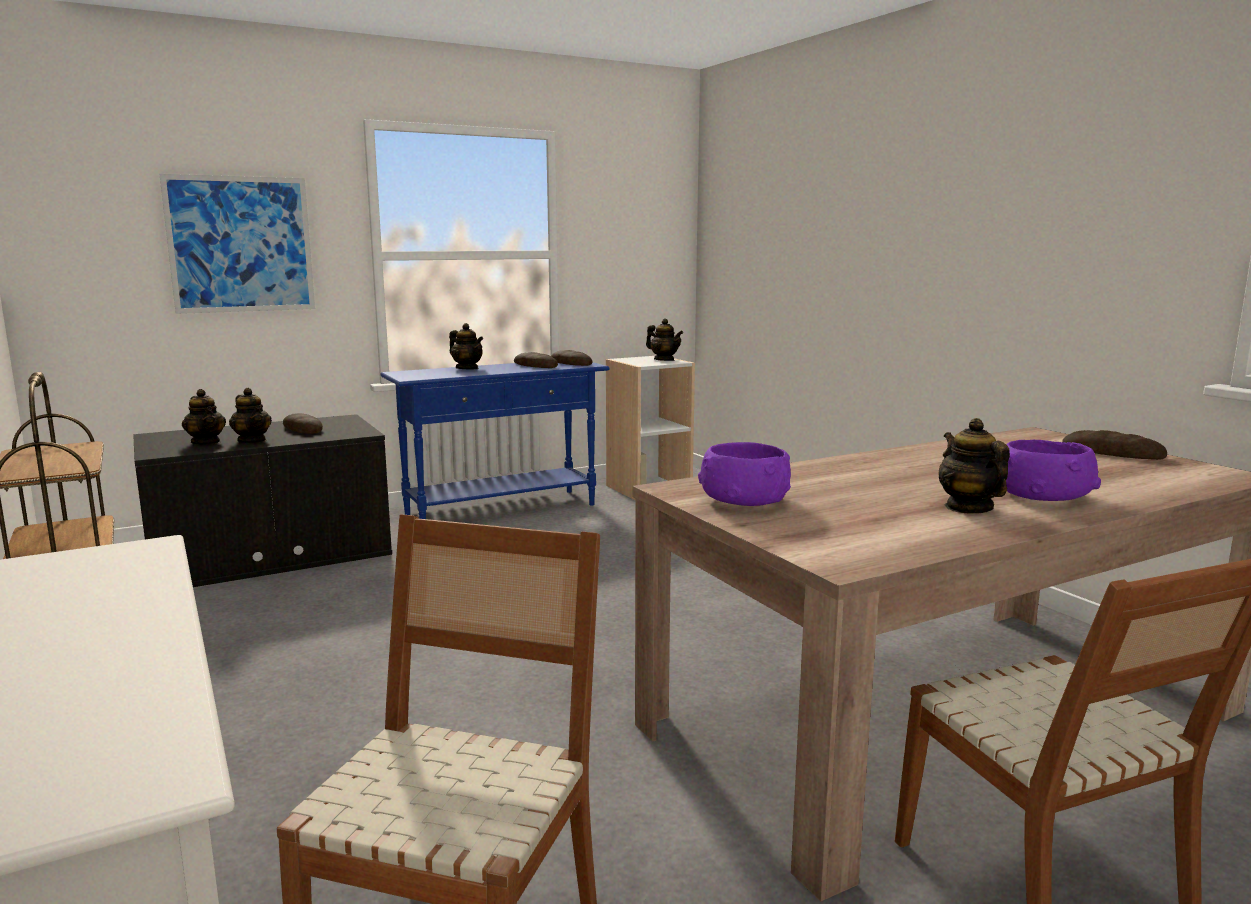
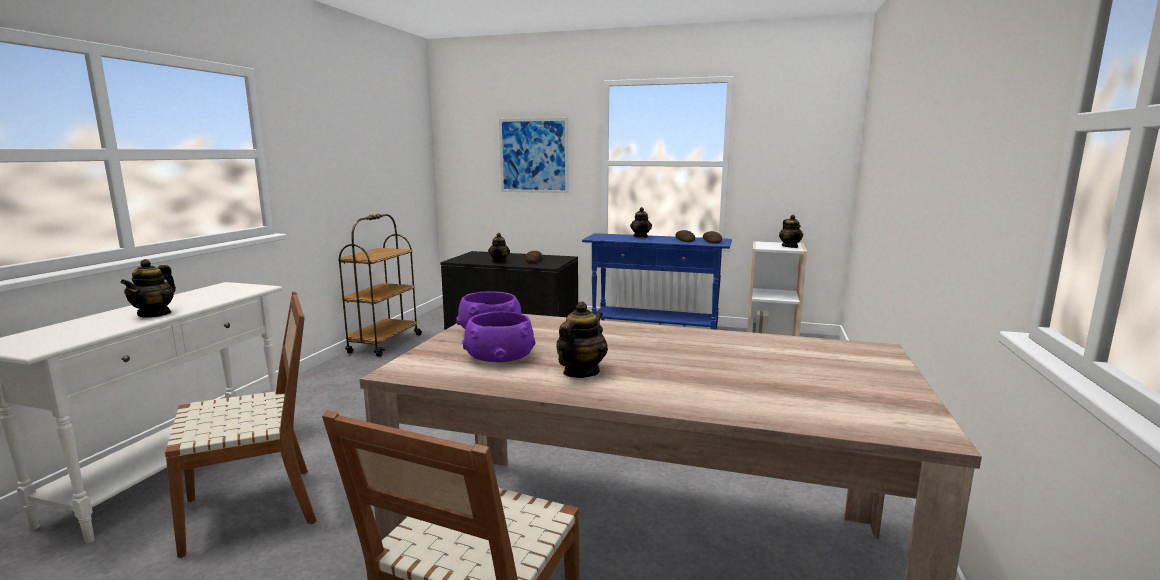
camera: 45 degrees right, 0 degrees up
teapot [182,389,226,445] -> teapot moved to [120,259,176,318]
purple bowl [1006,440,1101,501] -> purple bowl moved to [462,311,535,362]
bread [1062,430,1167,460] -> none

